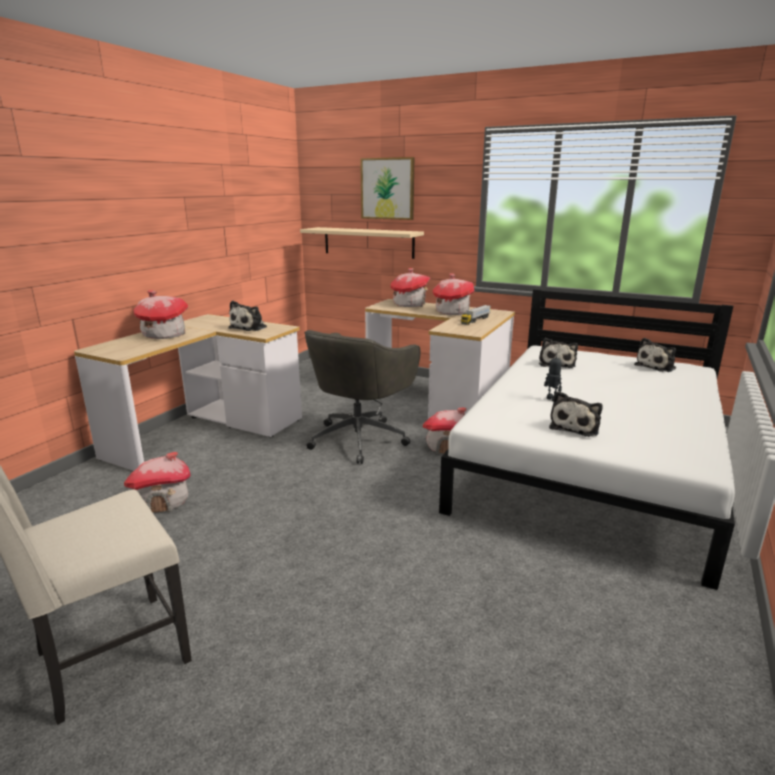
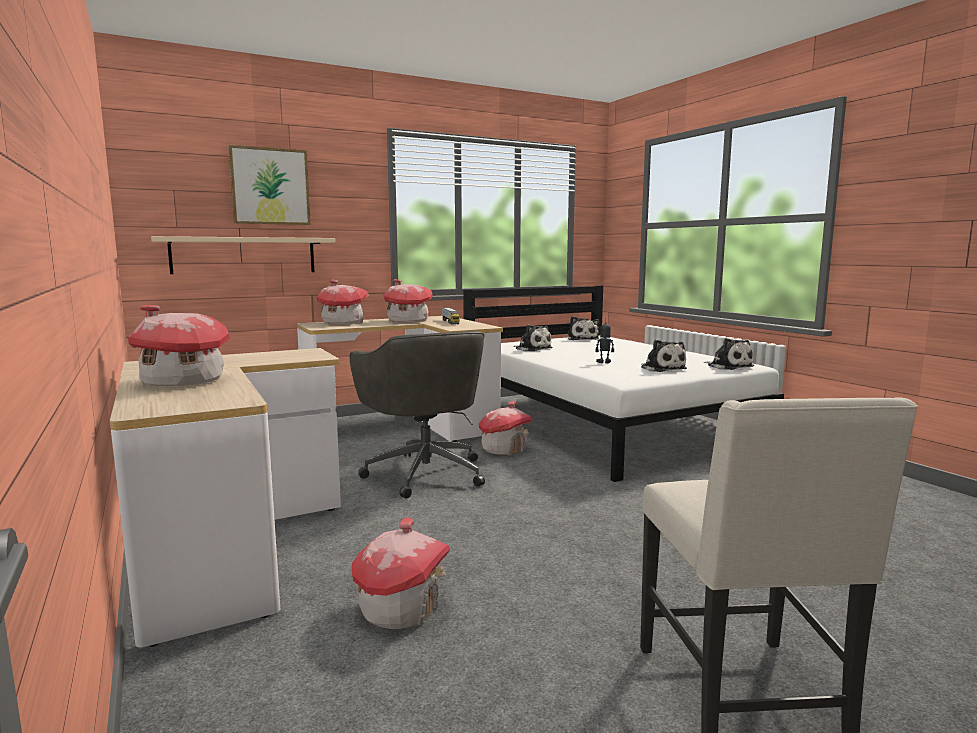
camera: 55 degrees left, 10 degrees down
plush toy [228,301,267,331] -> plush toy moved to [704,338,754,370]

